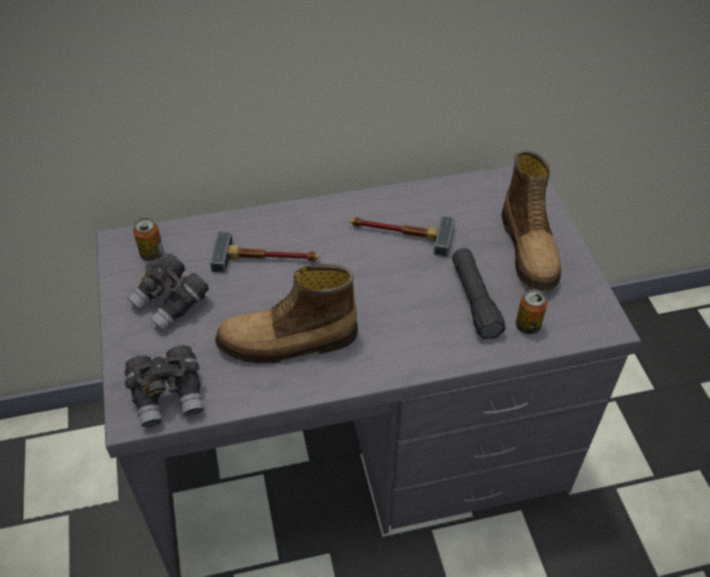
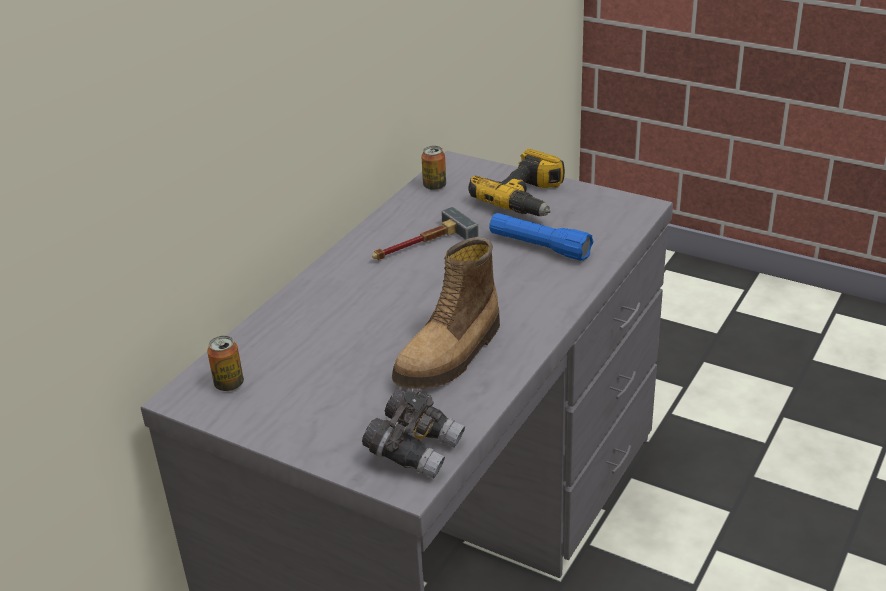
camera: 45 degrees left, 15 degrees down
grey binoculars [127,254,209,331] -> none
hammer [210,232,319,273] -> none
black flashlight [452,248,505,339] -> blue flashlight [489,213,594,261]
boot [501,150,561,291] -> power drill [468,149,565,216]
can [516,289,547,334] -> can moved to [421,146,446,190]

